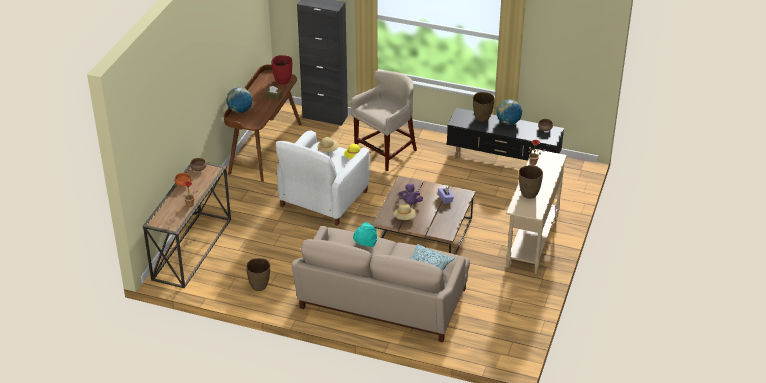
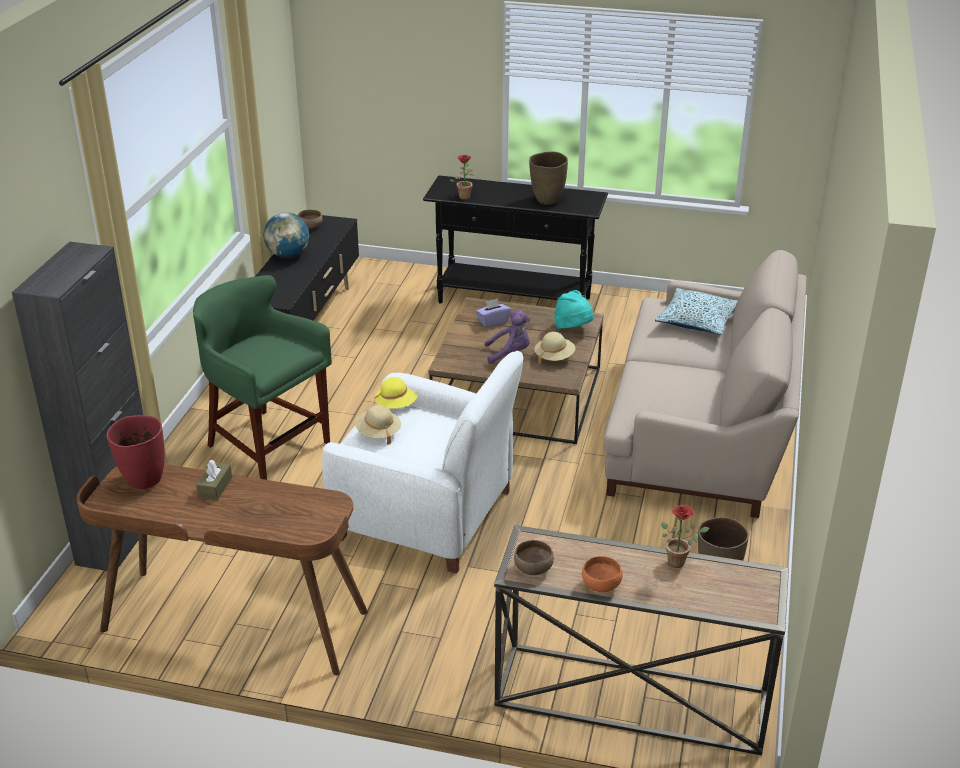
camera: 95 degrees left, 5 degrees down
globe [226,87,253,113] -> none
beige stool [351,70,417,171] -> green stool [193,275,332,480]
turquoise hat [353,222,378,247] -> turquoise hat moved to [554,290,594,329]
brown vase [473,92,495,122] -> none
beige console table [506,149,567,274] -> black console table [423,176,608,304]

